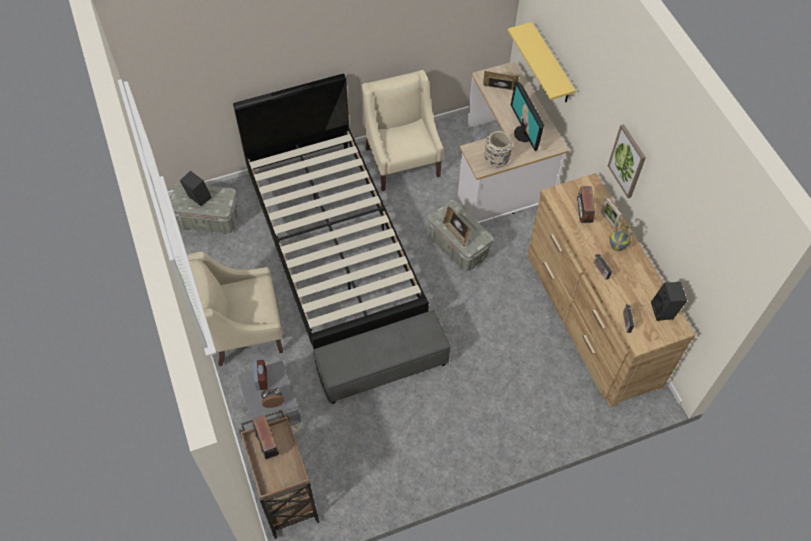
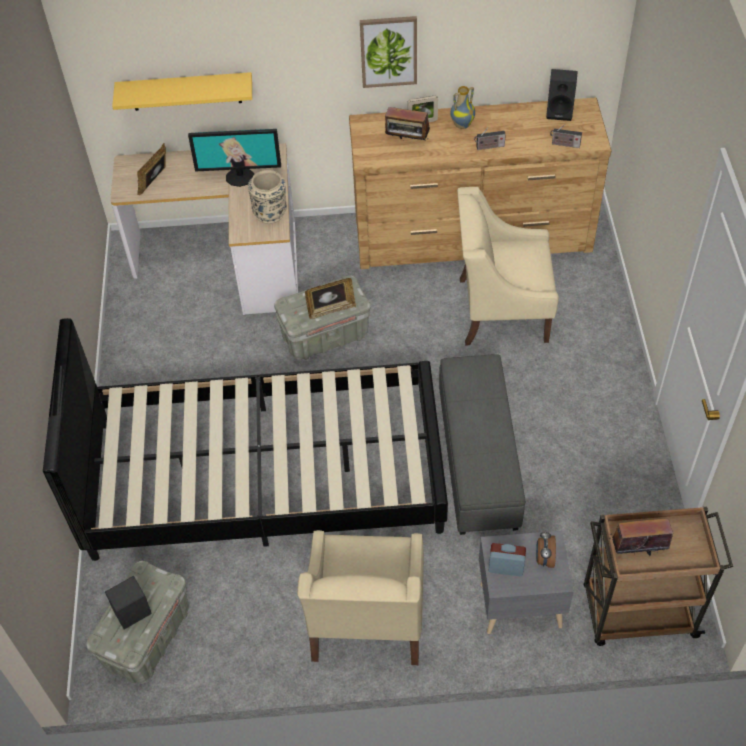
camera: 70 degrees left, 5 degrees down
beige armchair [362,70,443,191] -> beige armchair moved to [457,187,559,345]

